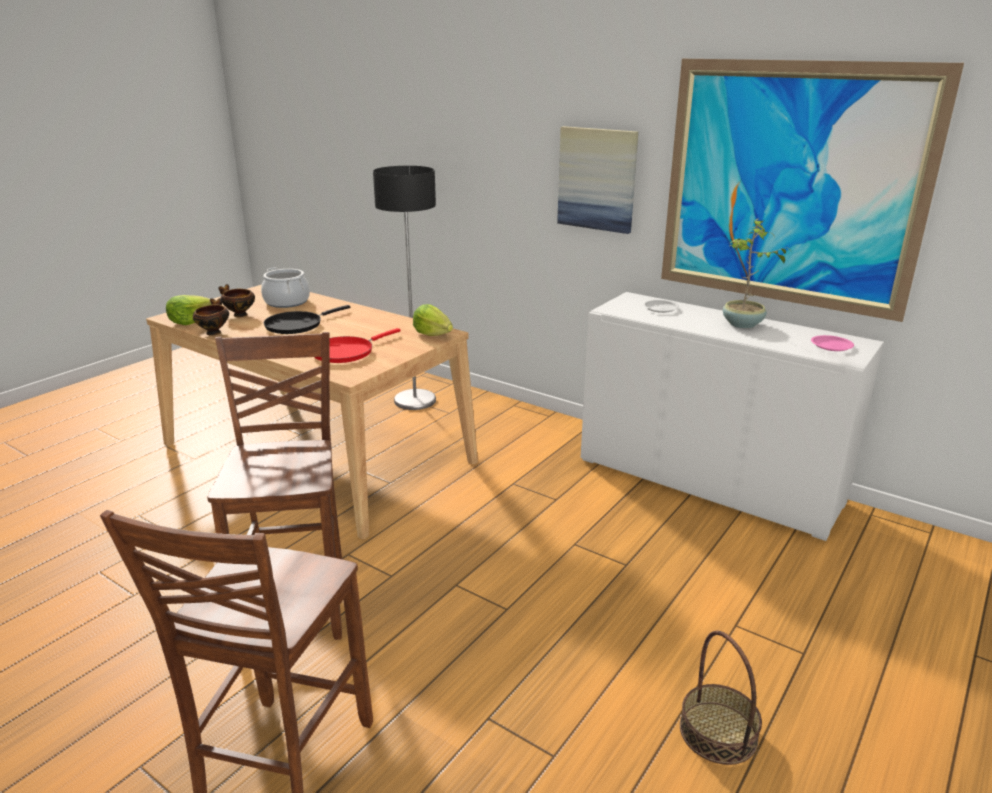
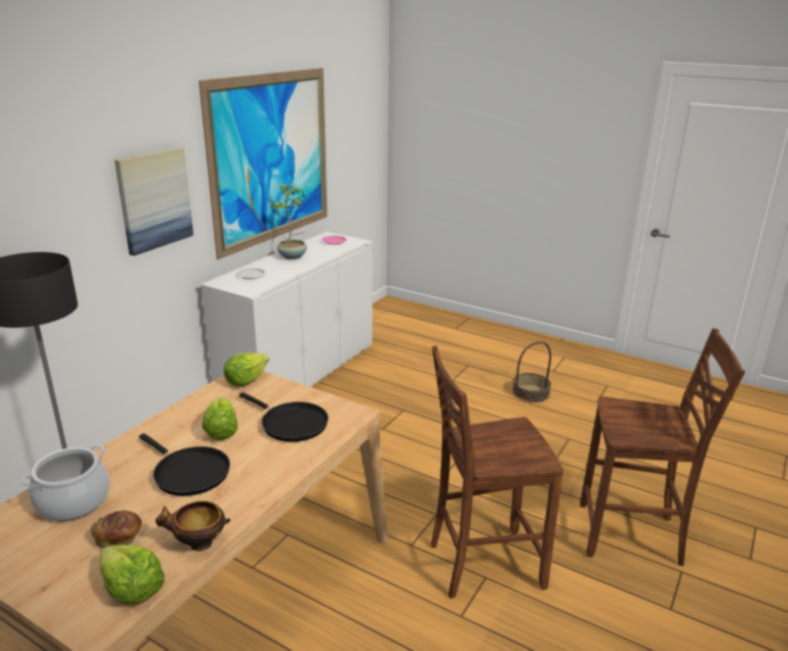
camera: 95 degrees left, 0 degrees up
bowl [218,284,255,317] -> bread [91,511,142,549]
red frying pan [315,328,401,363] -> black frying pan [239,392,328,442]
none -> lettuce [202,397,238,440]

